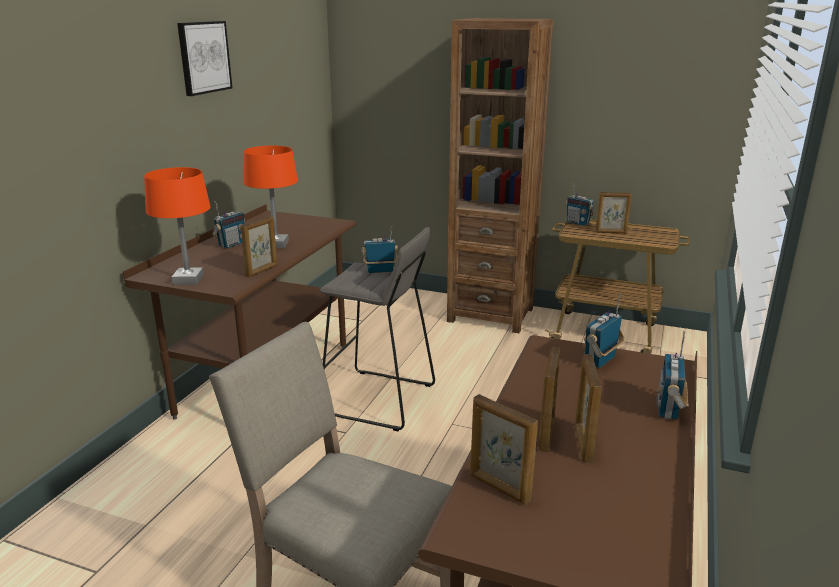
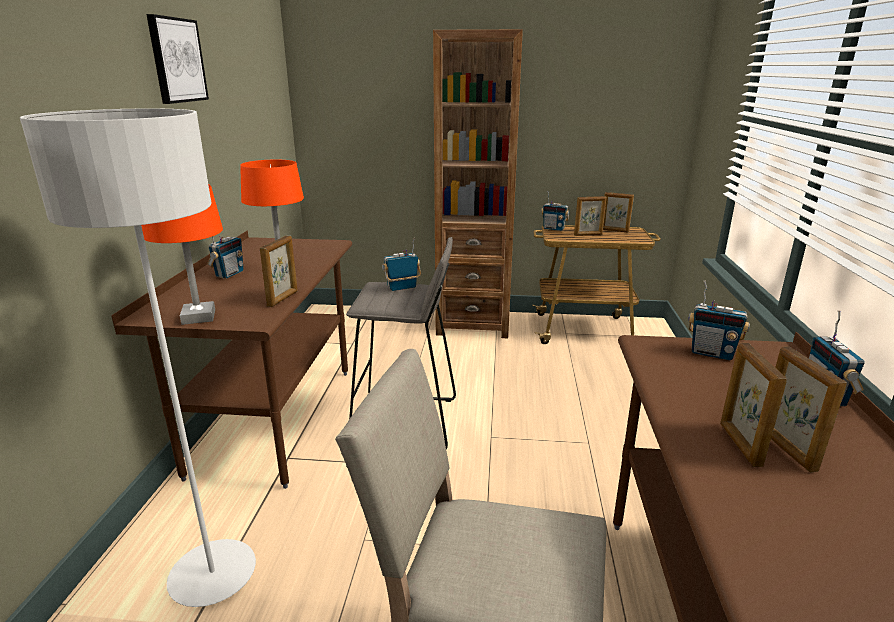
camera: 15 degrees left, 0 degrees up
picture frame [470,394,538,505] -> picture frame moved to [603,192,634,233]
radio [584,293,625,368] -> radio turned 90 degrees counterclockwise [688,280,750,360]
none -> grey floor lamp [20,109,256,607]

